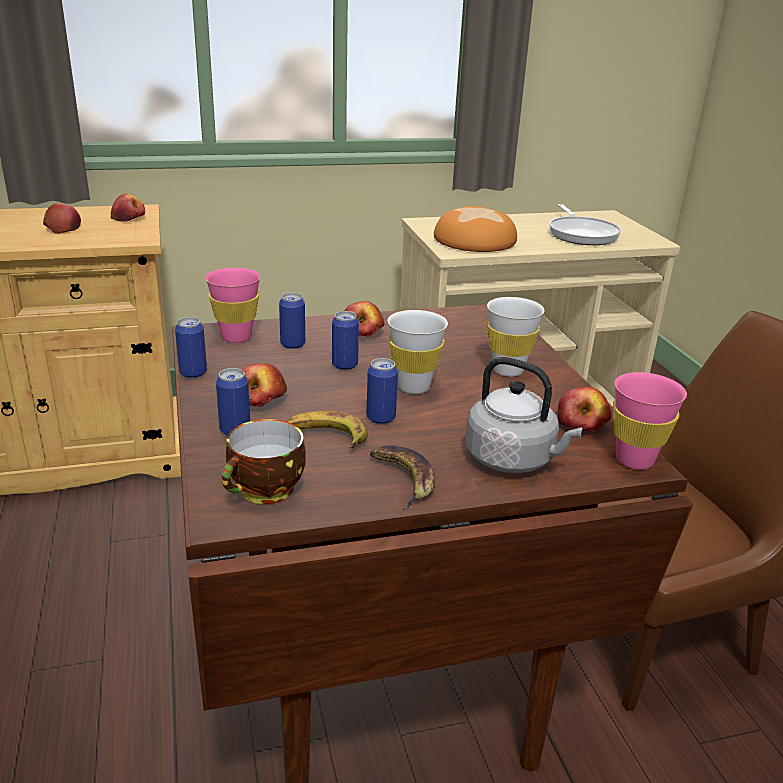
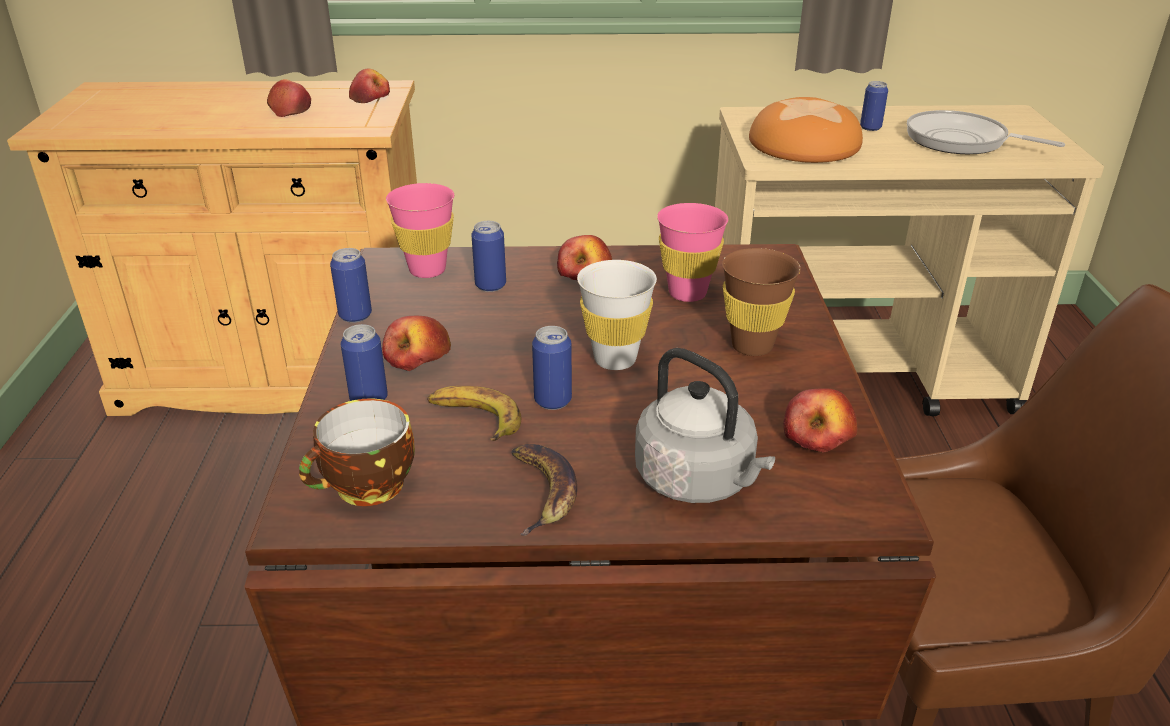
camera: 15 degrees right, 5 degrees up
can [332,311,359,370] -> can moved to [860,81,888,131]
white cup [487,297,545,377] -> brown cup [722,248,801,356]
frying pan [549,204,621,245] -> frying pan turned 120 degrees clockwise [907,110,1065,154]
pink cup [613,372,687,470] -> pink cup moved to [657,203,728,302]

